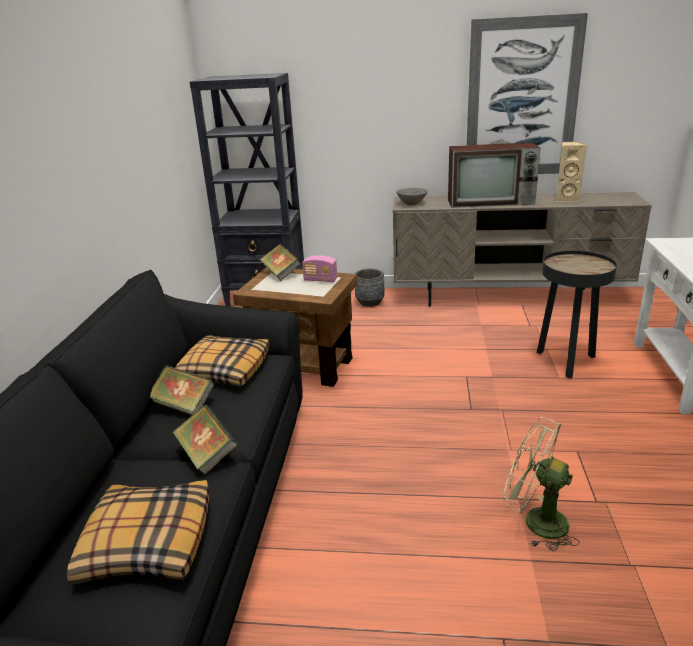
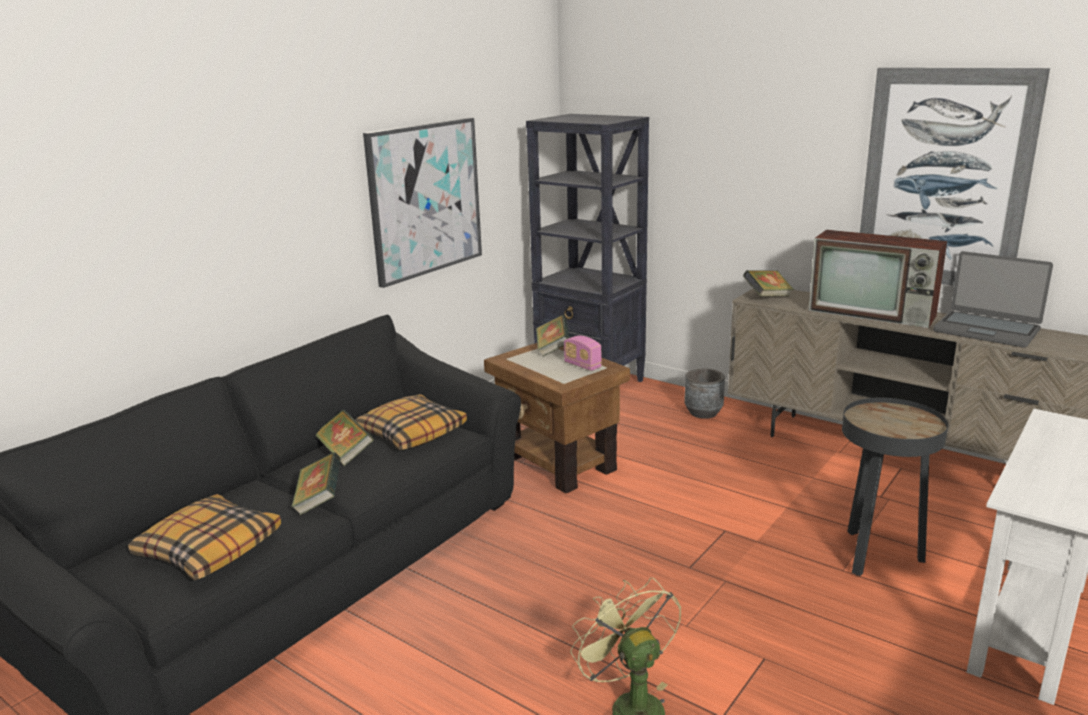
camera: 30 degrees right, 5 degrees down
grey bowl [396,188,428,205] -> book [743,270,794,296]
beige speaker [556,141,587,202] -> laptop [933,251,1053,348]
none -> picture [363,118,482,288]

